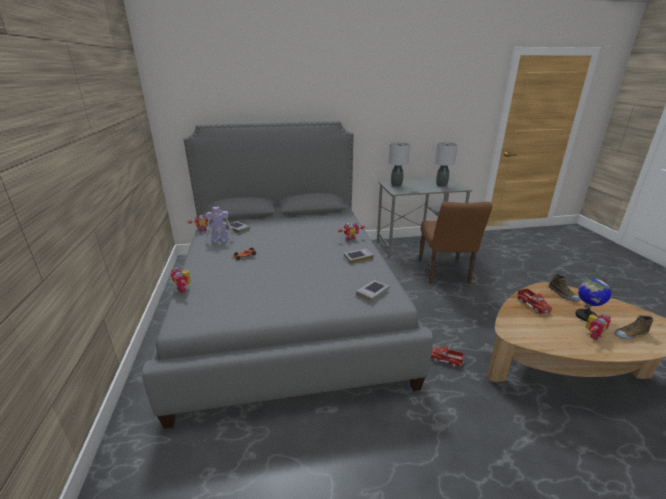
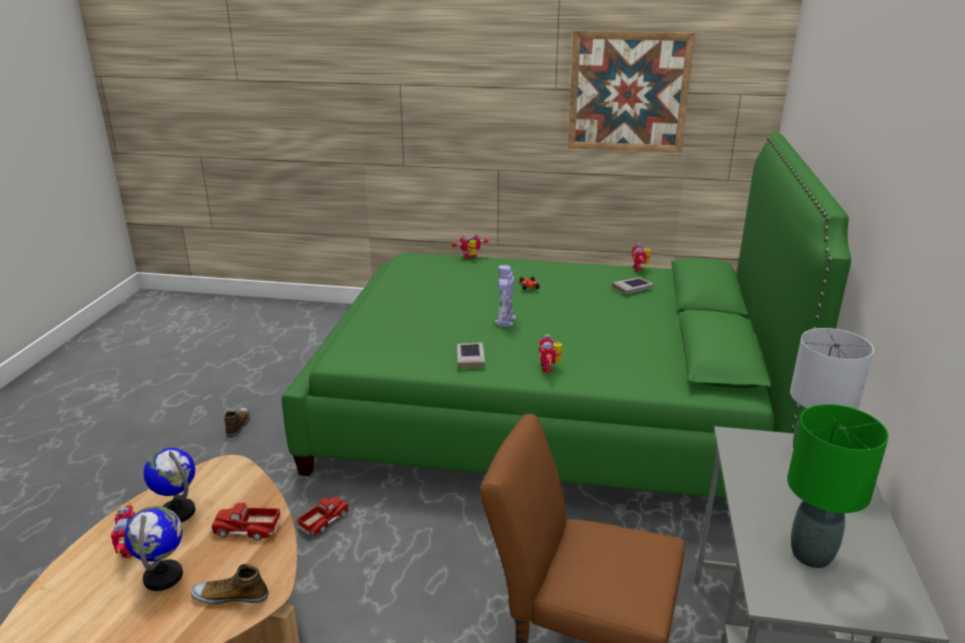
camera: 110 degrees right, 0 degrees up
grey bed [142,121,433,429] -> green bed [282,132,851,499]
toy robot [206,207,234,243] -> toy robot moved to [495,265,516,327]
book [356,280,389,301] -> none
grey table lamp [434,142,458,187] -> green table lamp [787,404,889,568]
shoe [614,315,653,339] -> shoe moved to [224,408,250,438]
none -> globe [144,447,195,522]
none -> picture [567,30,695,153]

